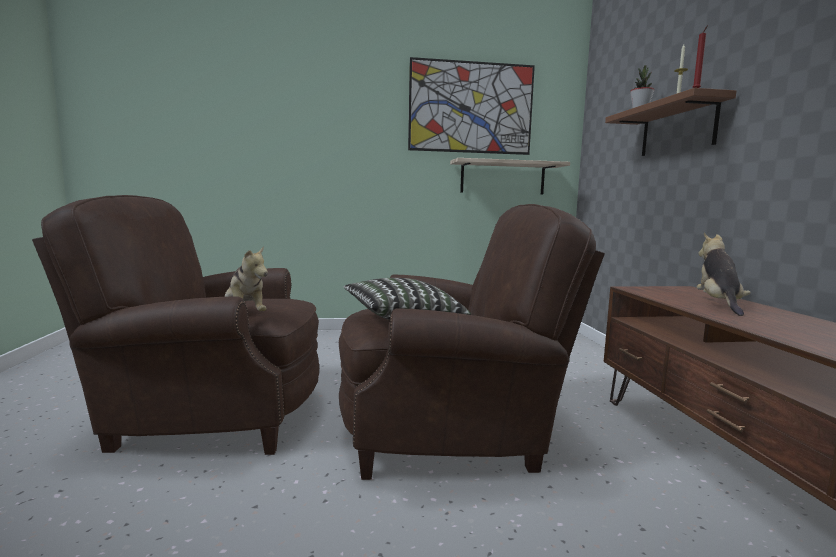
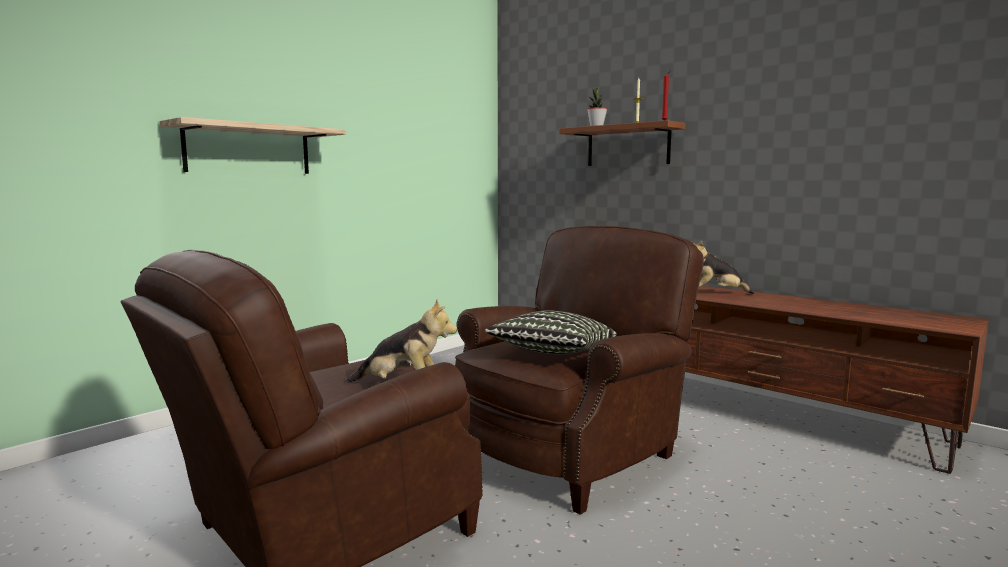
camera: 40 degrees left, 0 degrees up
picture [408,57,535,155] -> none
shelf [450,158,570,195] -> shelf moved to [160,117,345,174]
plush toy [697,233,751,316] -> plush toy turned 60 degrees counterclockwise [695,241,754,294]

